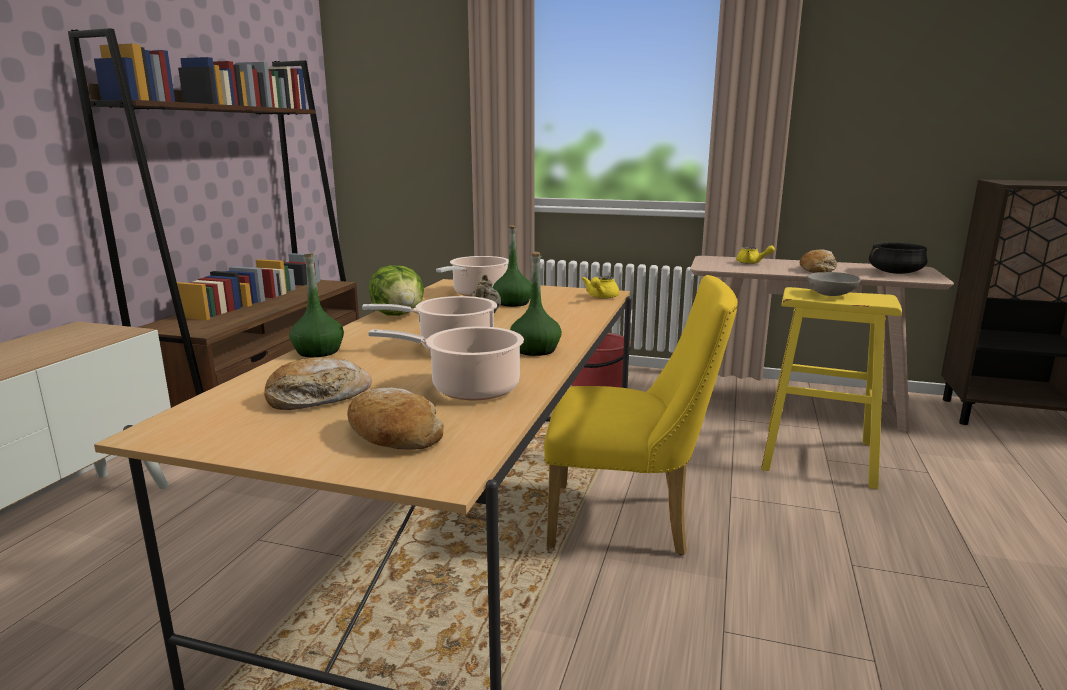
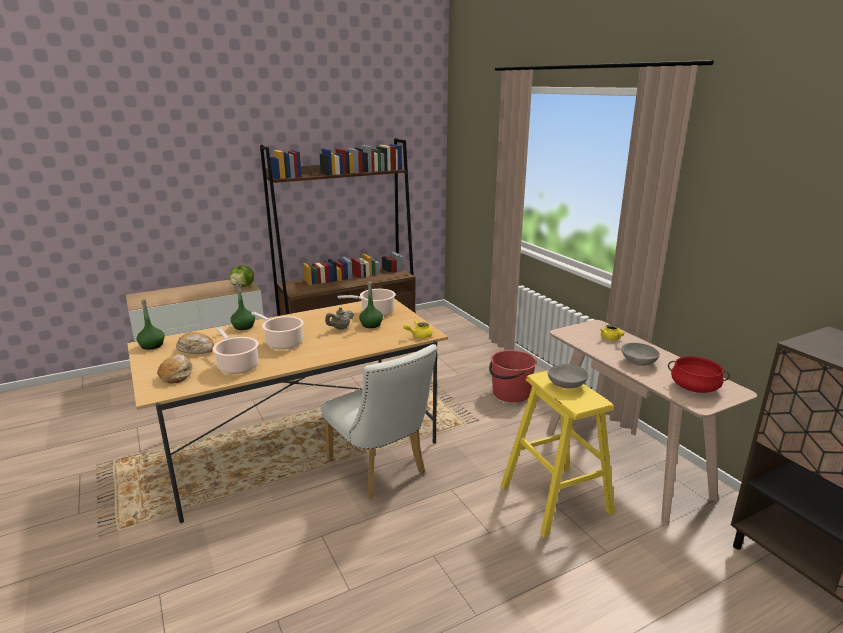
camera: 45 degrees right, 5 degrees up
lettuce [369,265,424,316] -> lettuce moved to [230,265,254,287]
green bottle [510,251,562,356] -> green bottle moved to [136,299,165,350]
yellow chair [544,275,738,555] -> white chair [321,344,437,499]
bread [800,249,837,273] -> grey bowl [621,343,660,366]
black cooking pot [869,242,927,274] -> red cooking pot [668,356,730,393]

